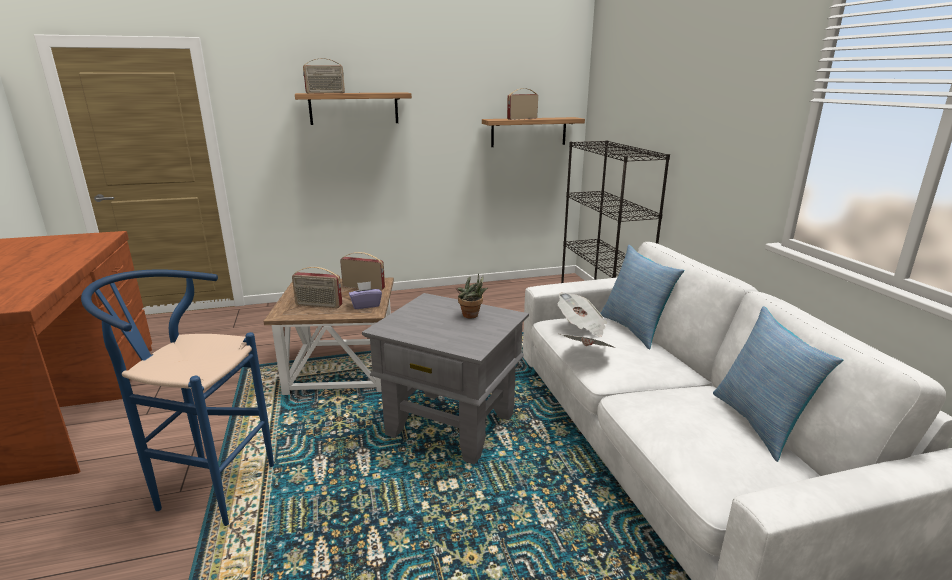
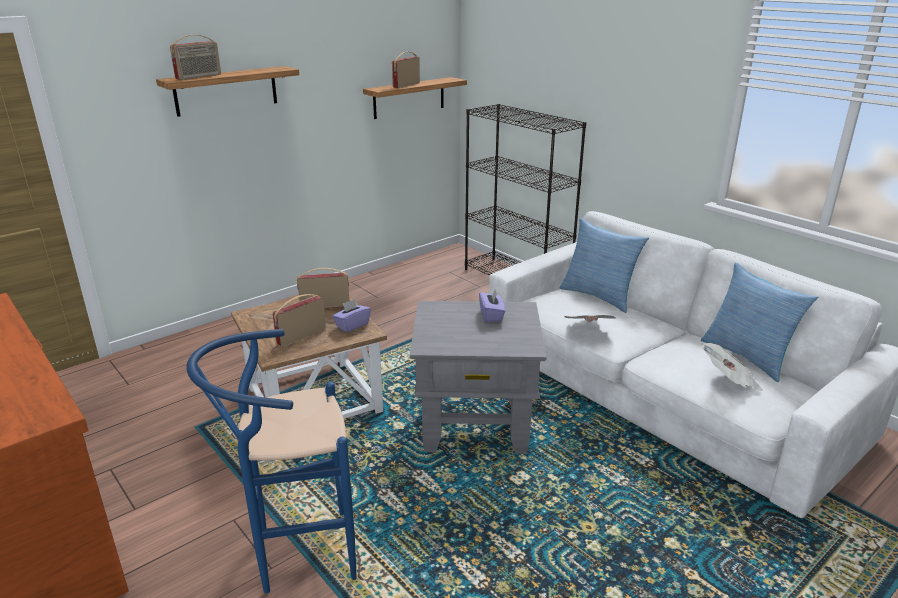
camera: 25 degrees left, 5 degrees up
radio [292,267,342,308] -> radio turned 150 degrees clockwise [272,294,326,347]
potted plant [457,274,488,318] -> purple tissue box [479,288,506,322]
newspaper [557,292,607,337] -> newspaper moved to [701,343,762,391]

